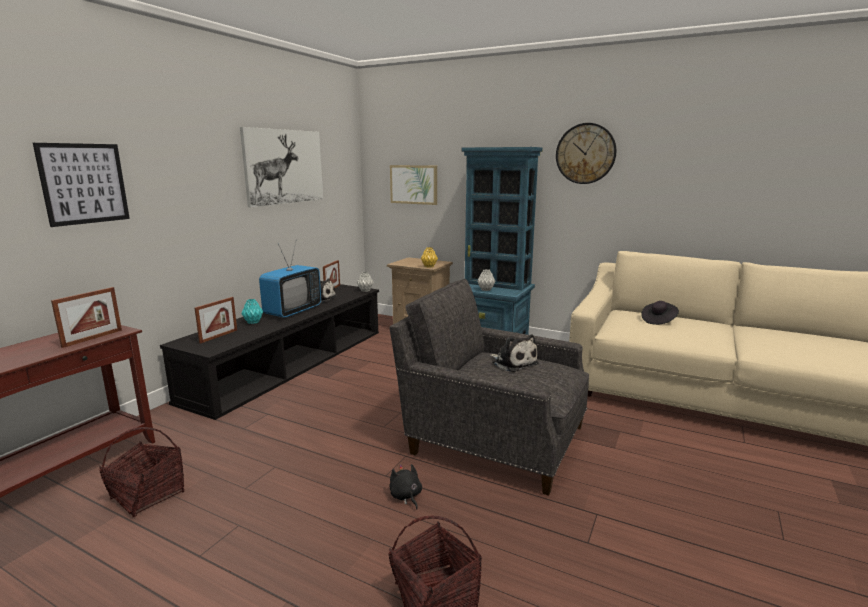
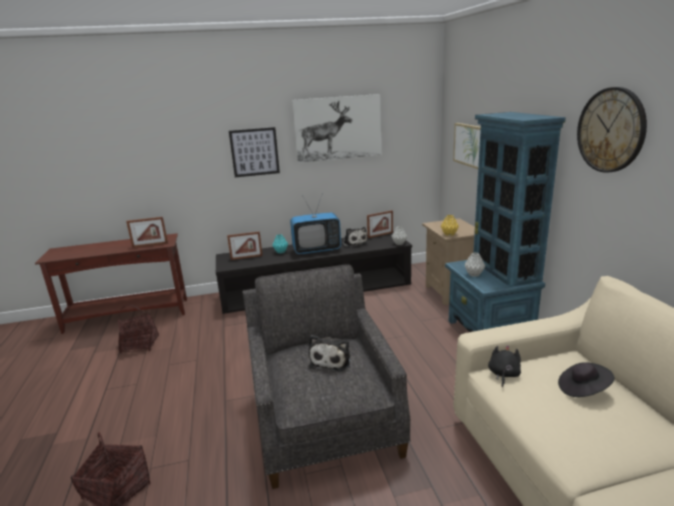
camera: 50 degrees right, 5 degrees up
picture [33,143,130,227] -> picture moved to [229,127,280,177]
black plush toy [390,464,422,510] -> black plush toy moved to [488,345,521,387]

